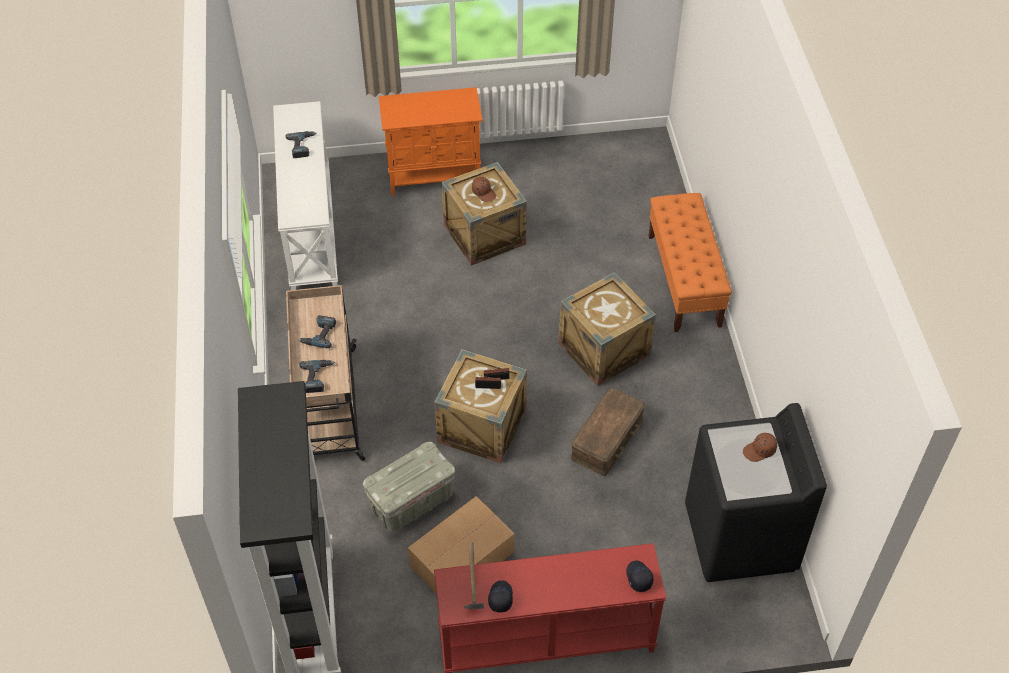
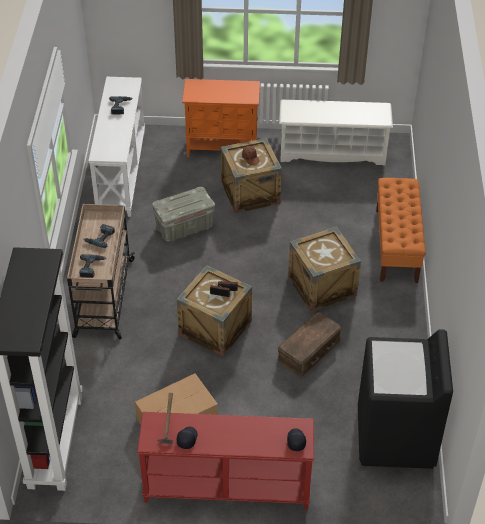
camera: 10 degrees right, 5 degrees down
grey storage box [363,442,455,532] -> grey storage box moved to [152,187,215,242]
brown cap [743,433,777,462] -> none
none -> white shoe rack [279,99,393,165]

